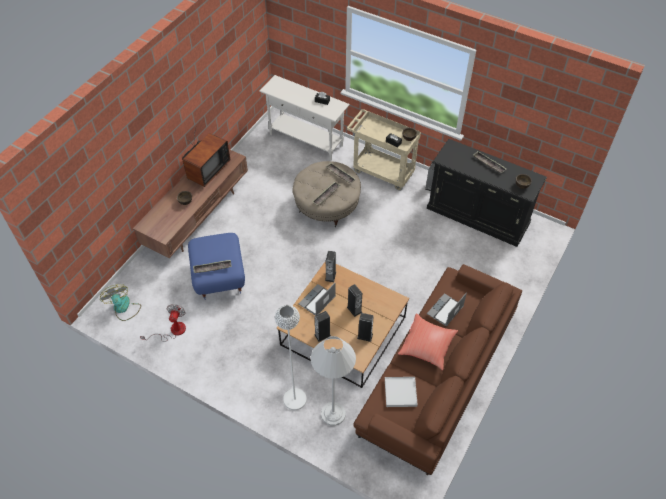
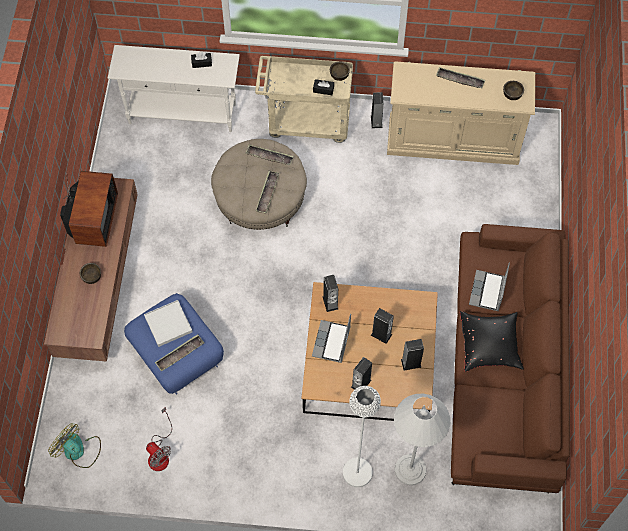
camera: 25 degrees left, 10 degrees up
fan [140,304,186,342] -> fan turned 150 degrees clockwise [146,407,172,471]
white tray [385,377,418,407] -> white tray moved to [144,300,192,347]
red pillow [398,314,458,371] -> black pillow [460,311,524,372]
black cabinet [427,139,547,247] -> beige cabinet [387,61,535,165]

